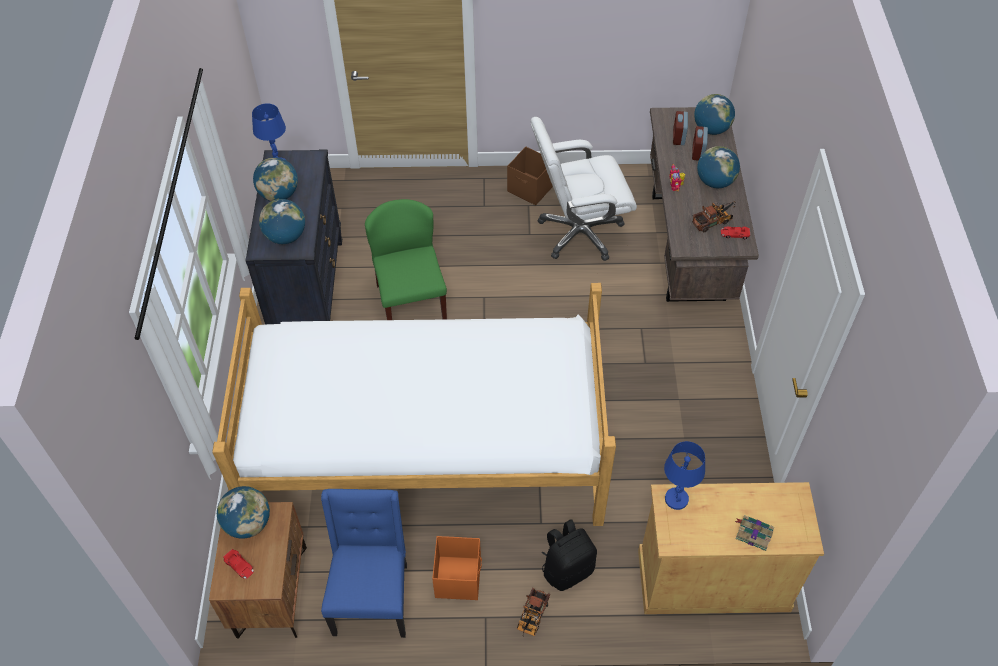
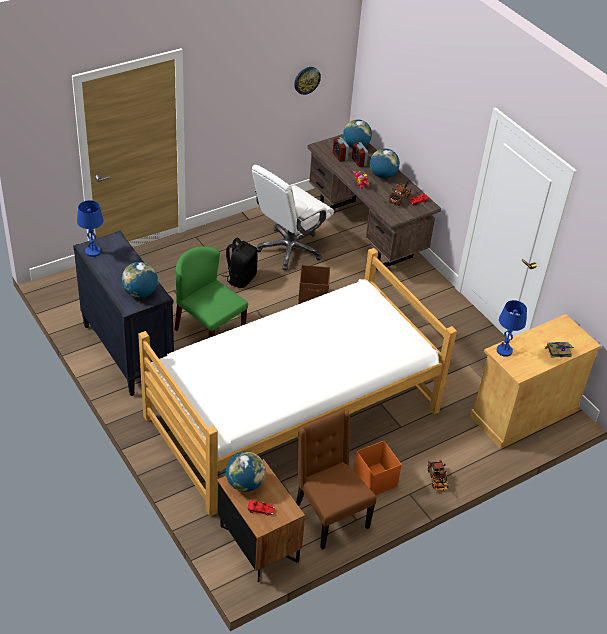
camera: 35 degrees left, 10 degrees down
globe [253,157,298,201] -> none
blue chair [321,489,407,638] -> brown chair [296,410,376,550]
brown storage box [507,147,553,205] -> brown storage box moved to [298,265,330,304]
black backpack [542,519,597,591] -> black backpack moved to [222,238,258,288]
none -> wall clock [294,67,321,95]

